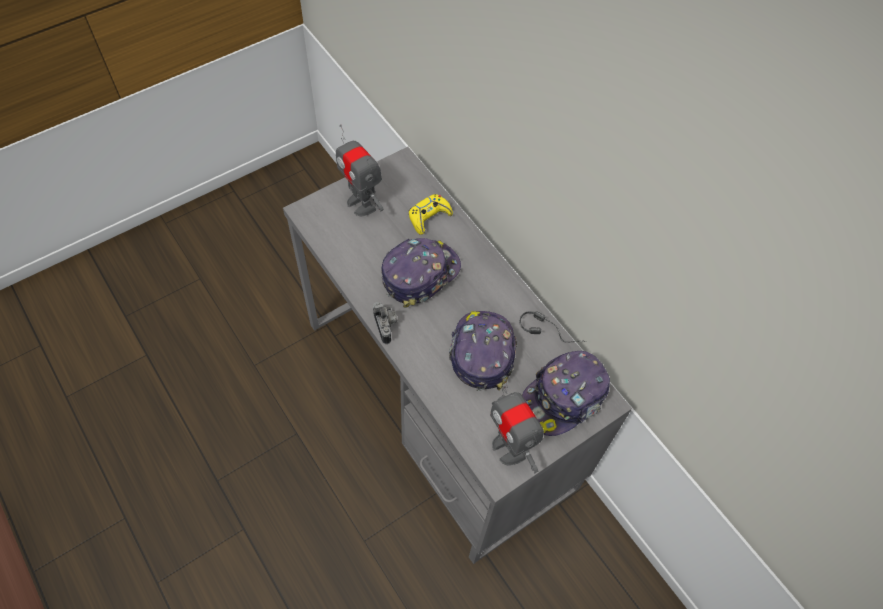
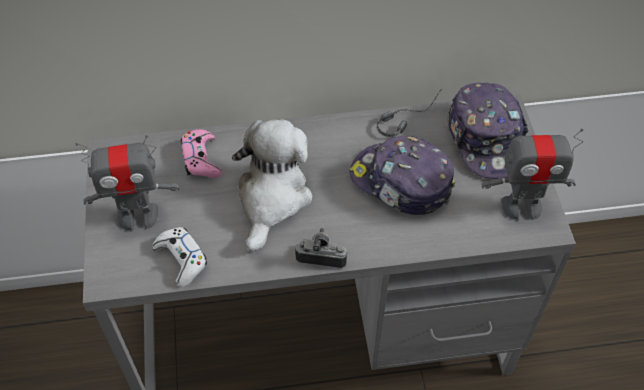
camera: 60 degrees left, 5 degrees down
cap [381,238,461,308] -> plush toy [232,119,313,252]
yellow game controller [409,194,453,235] -> pink game controller [181,129,222,178]
none -> white game controller [152,227,207,287]

